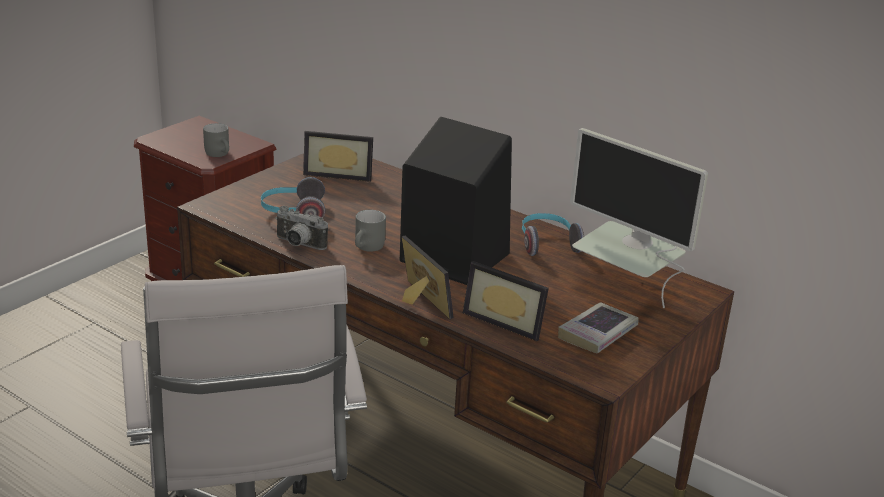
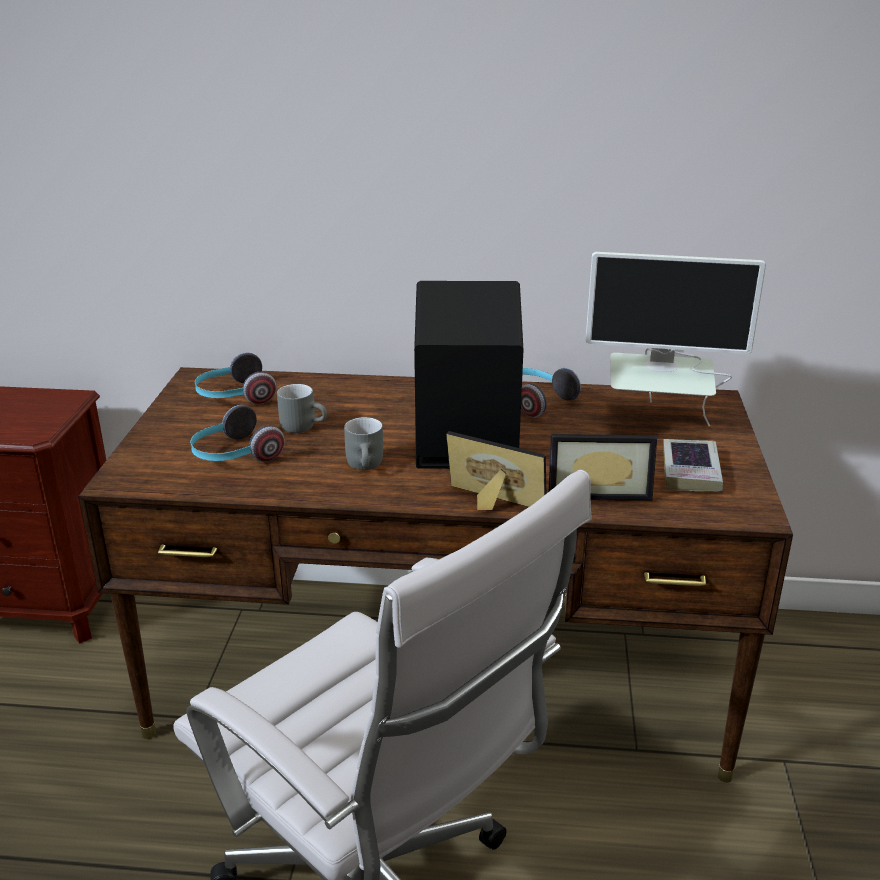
camera: 30 degrees left, 0 degrees up
grey mug [203,123,229,157] -> grey mug moved to [277,384,327,433]
camera [275,206,328,250] -> none
picture frame [303,131,373,182] -> headphones [195,353,277,404]

